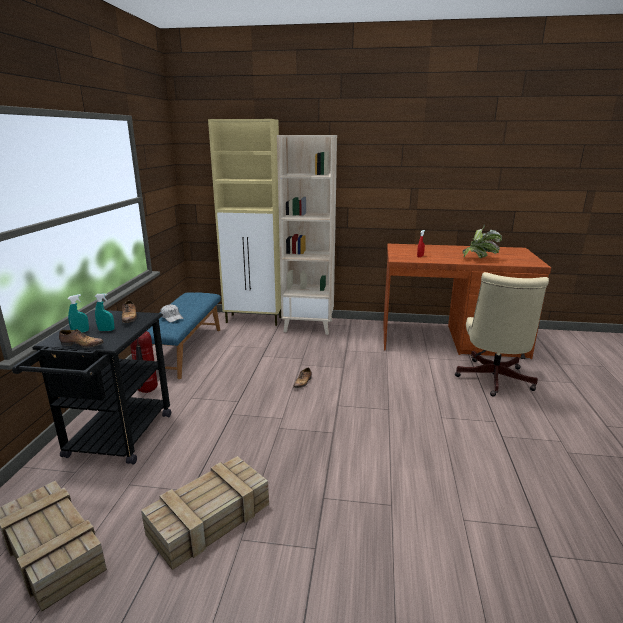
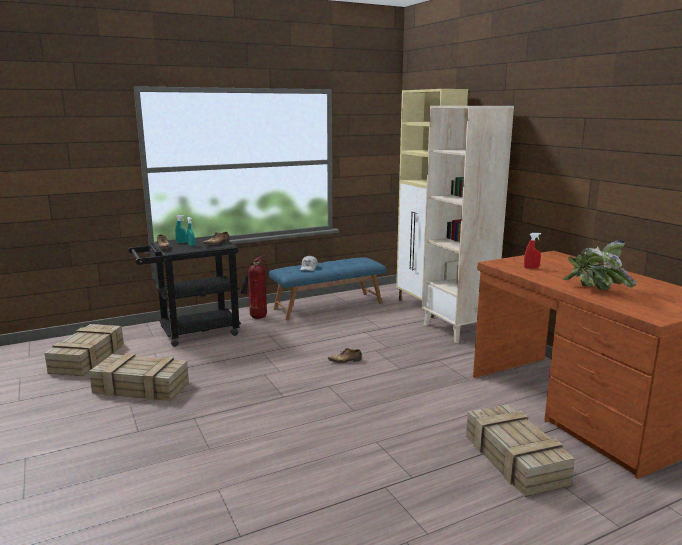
camera: 55 degrees right, 5 degrees down
beige office chair [455,272,549,397] -> crate [466,404,575,497]

